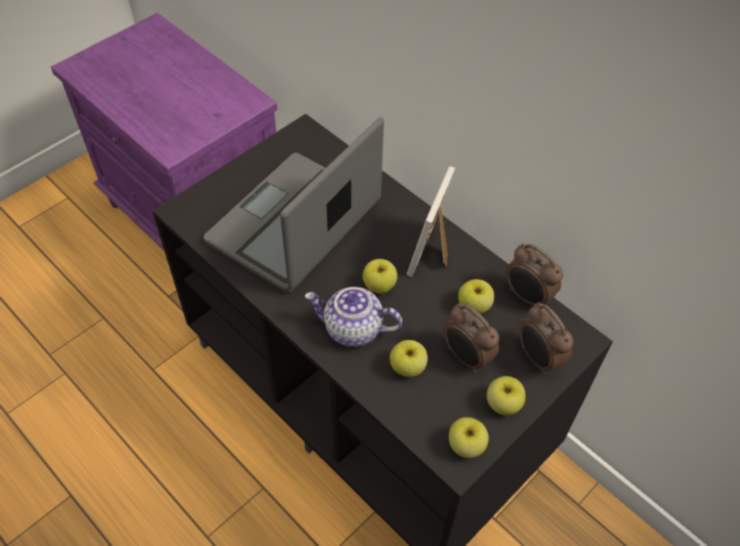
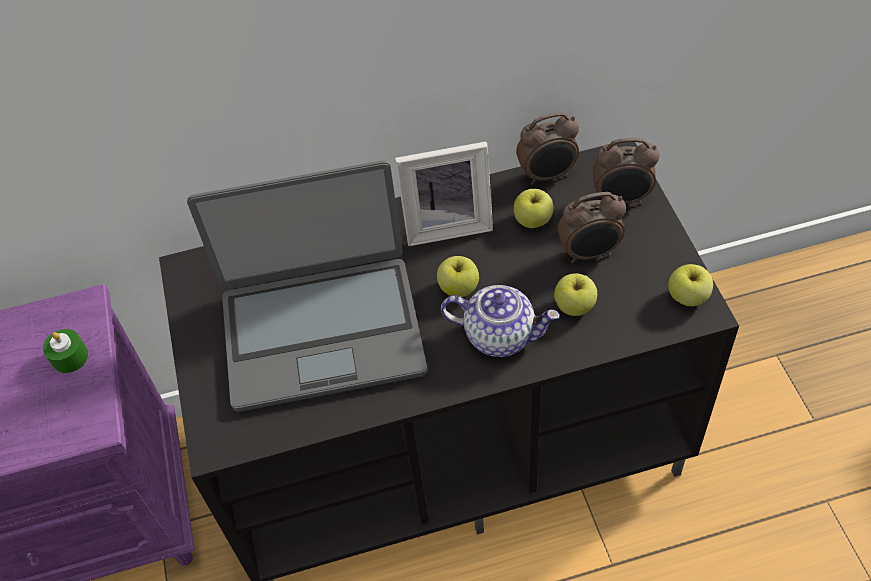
camera: 55 degrees left, 0 degrees up
laptop [204,117,384,293] -> laptop turned 75 degrees counterclockwise [187,161,427,412]
teapot [305,287,402,347] -> teapot turned 120 degrees counterclockwise [441,285,559,357]
picture frame [407,166,455,277] -> picture frame turned 60 degrees counterclockwise [395,142,493,246]
apple [487,376,526,415] -> none
none -> green candle [43,329,88,373]

